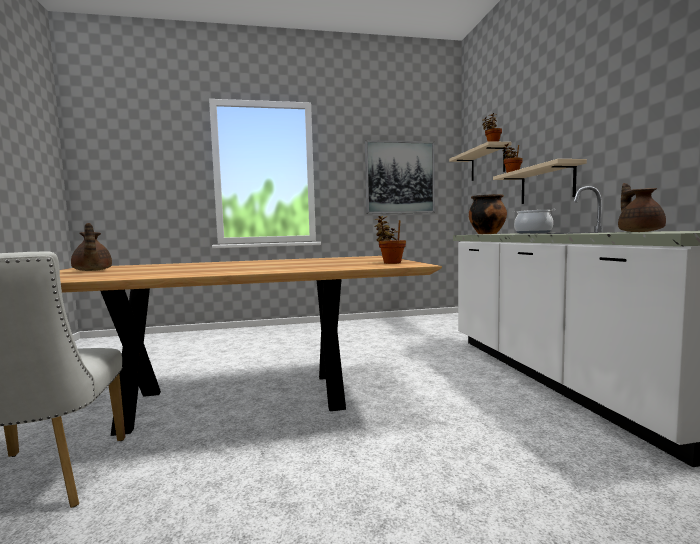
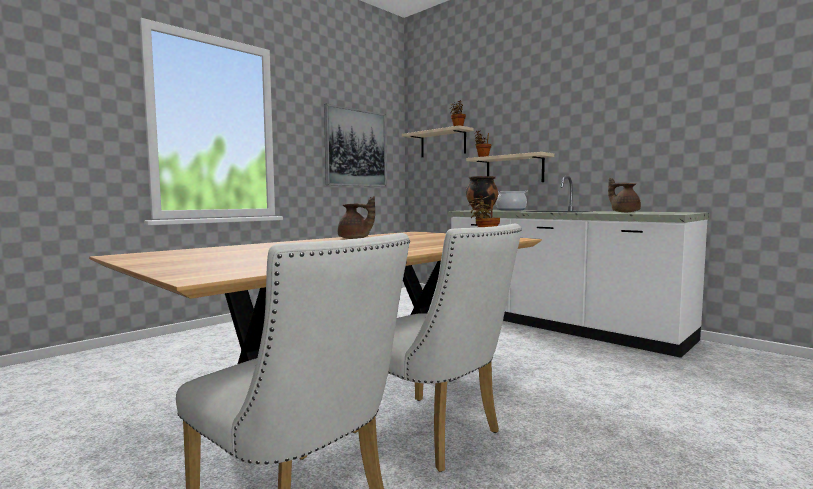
camera: 35 degrees left, 0 degrees up
brown teapot [71,223,112,271] -> brown teapot moved to [338,196,375,239]
none -> white chair [353,224,522,472]

